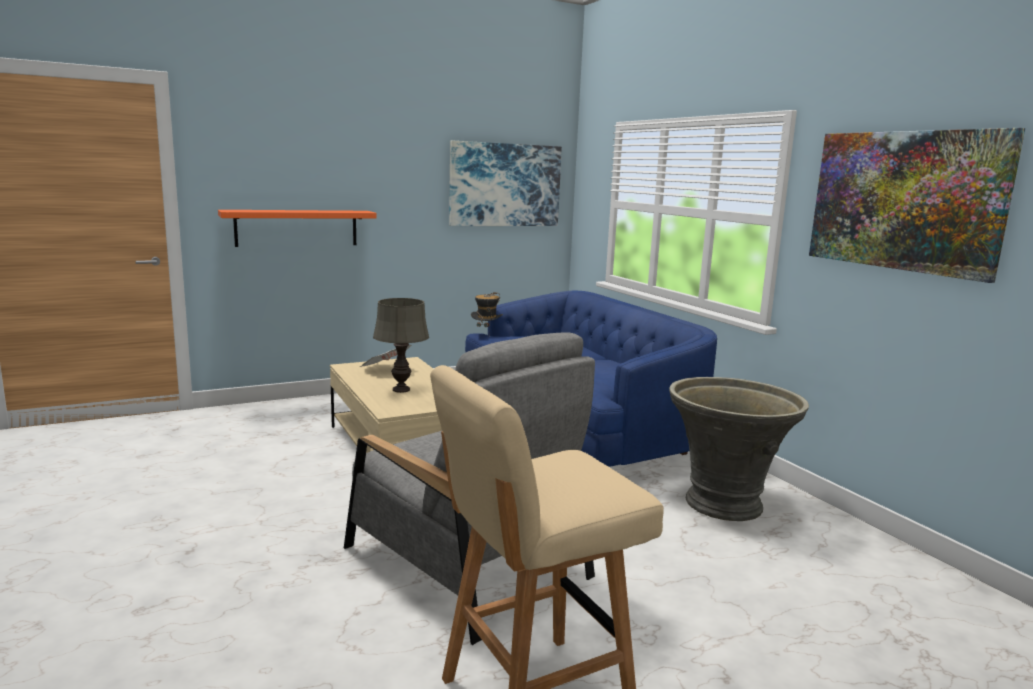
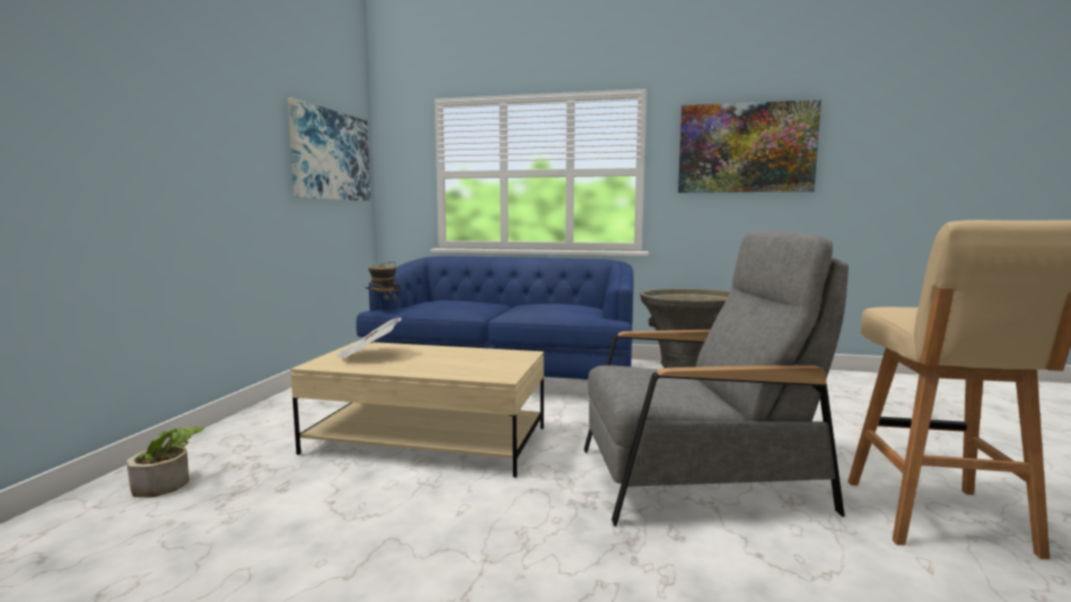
camera: 50 degrees left, 5 degrees down
orange shelf [218,210,377,247] -> none
grey table lamp [373,298,429,393] -> none
none -> potted plant [127,427,204,498]

